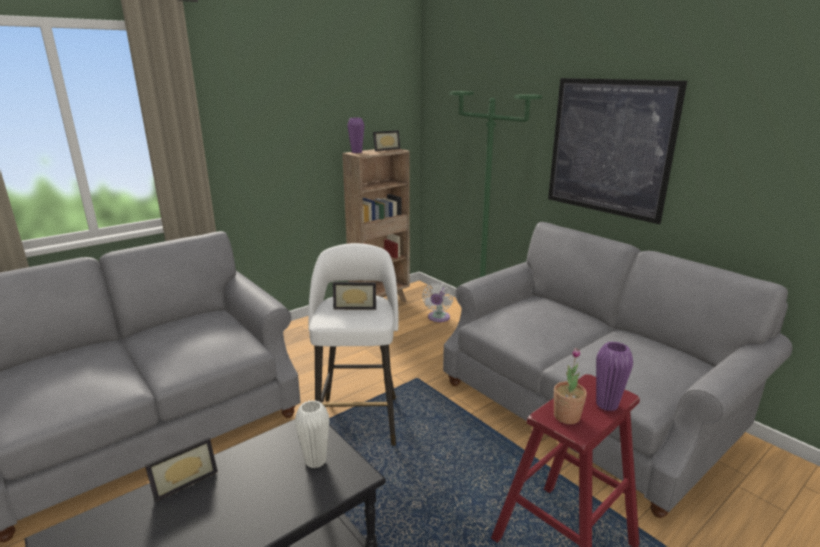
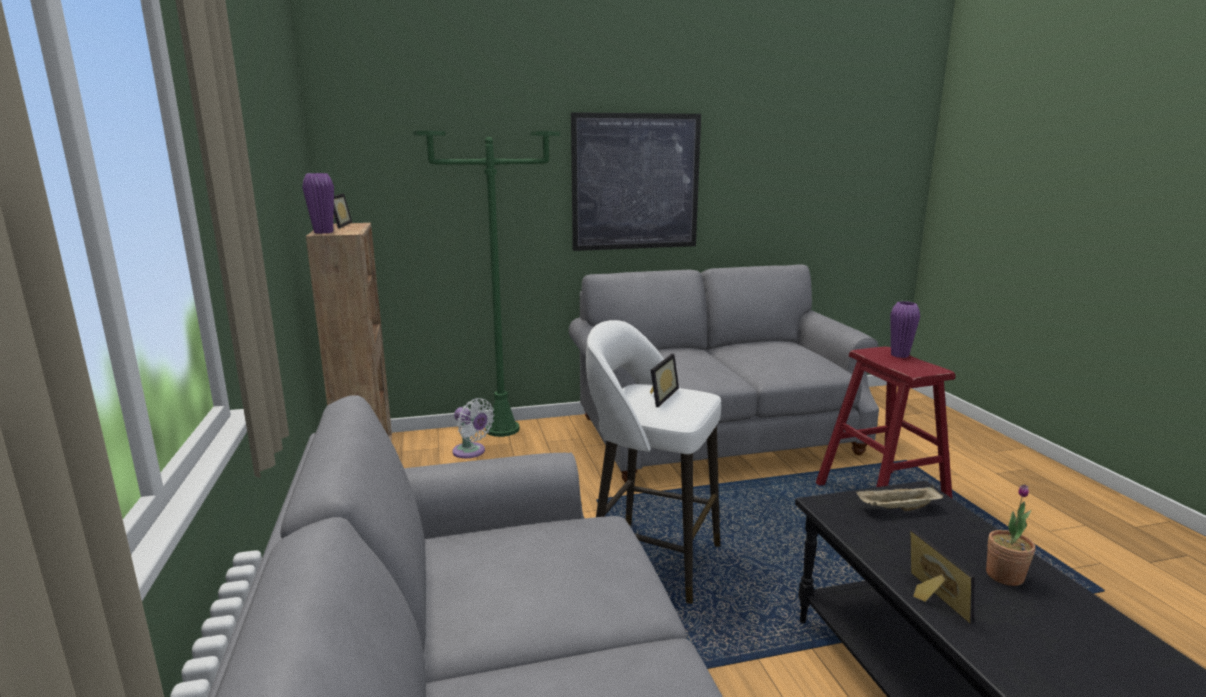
camera: 65 degrees left, 5 degrees down
white vase [295,400,329,469] -> beige tray [856,486,943,511]
potted plant [554,348,587,424] -> potted plant moved to [986,484,1035,586]

